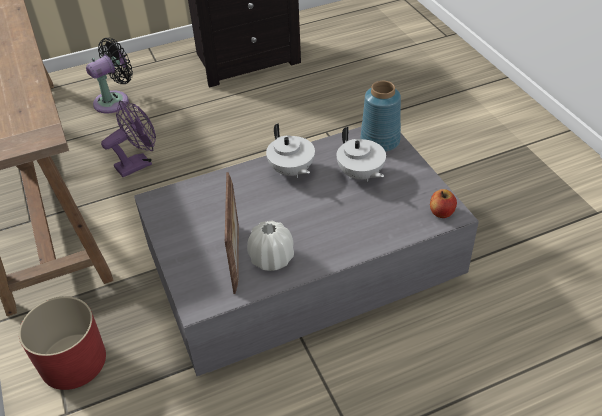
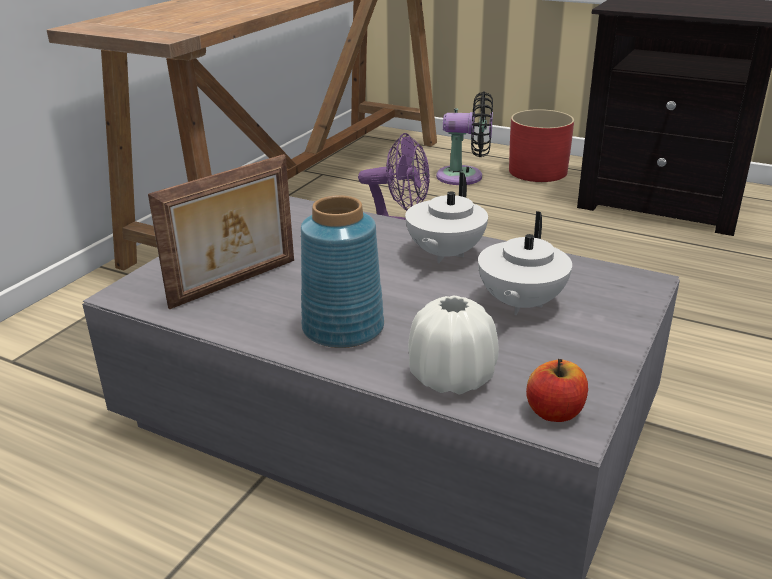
camera: 50 degrees right, 15 degrees down
red planter [19,296,106,390] -> red planter moved to [509,109,574,182]
white vase [247,220,294,271] -> white vase moved to [408,296,499,395]
blue vase [360,81,401,152] -> blue vase moved to [301,195,384,348]

